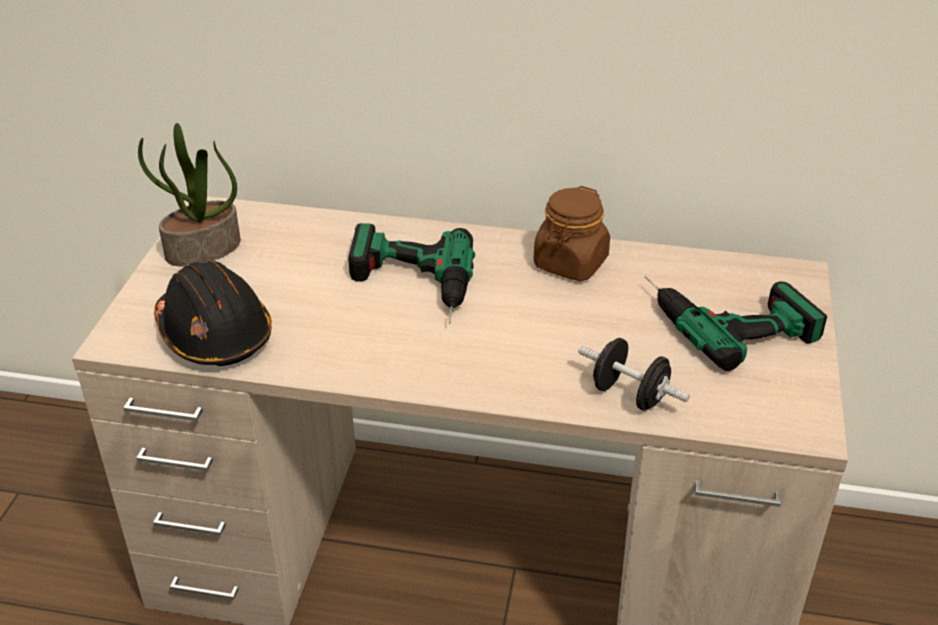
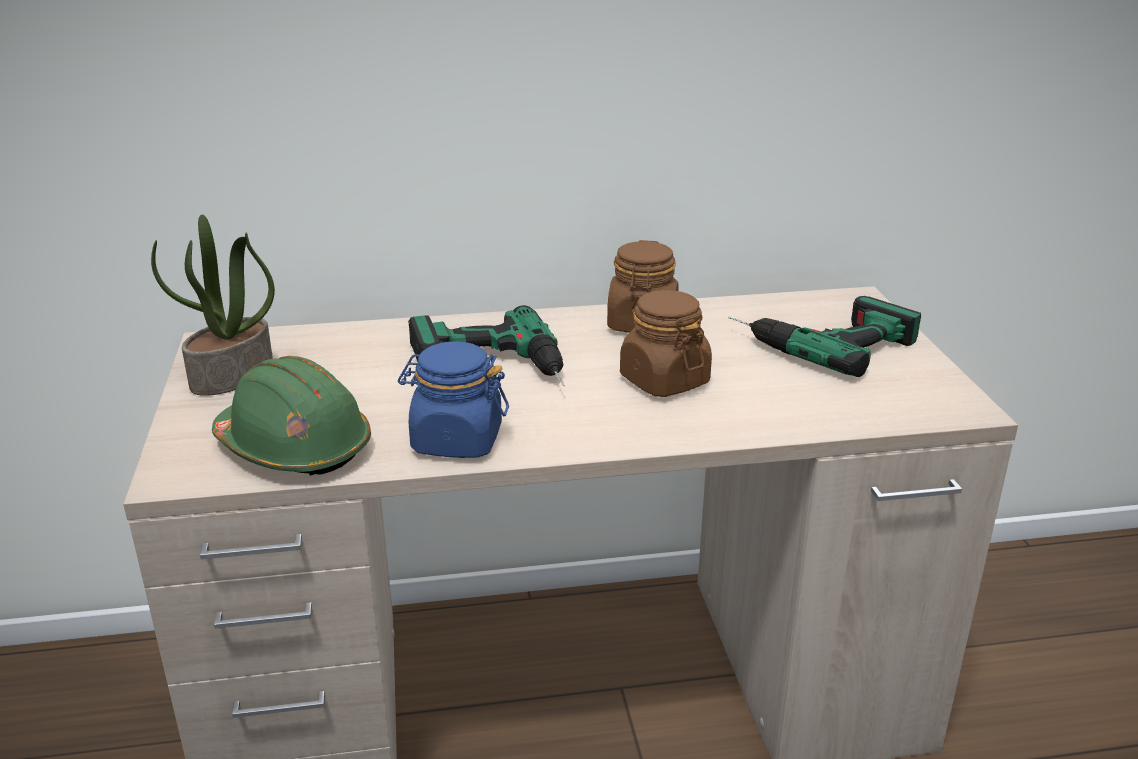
camera: 20 degrees left, 10 degrees down
black hard hat [154,261,272,366] -> green hard hat [212,356,371,475]
black dumbbell [578,338,690,411] -> none
none -> blue jar [398,341,509,458]
none -> brown jar [620,290,712,397]

